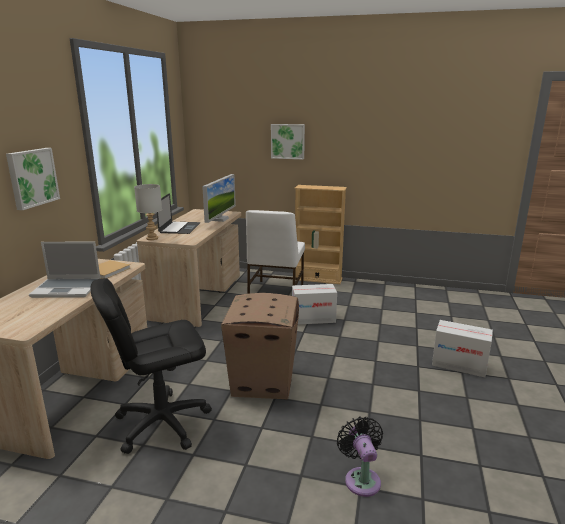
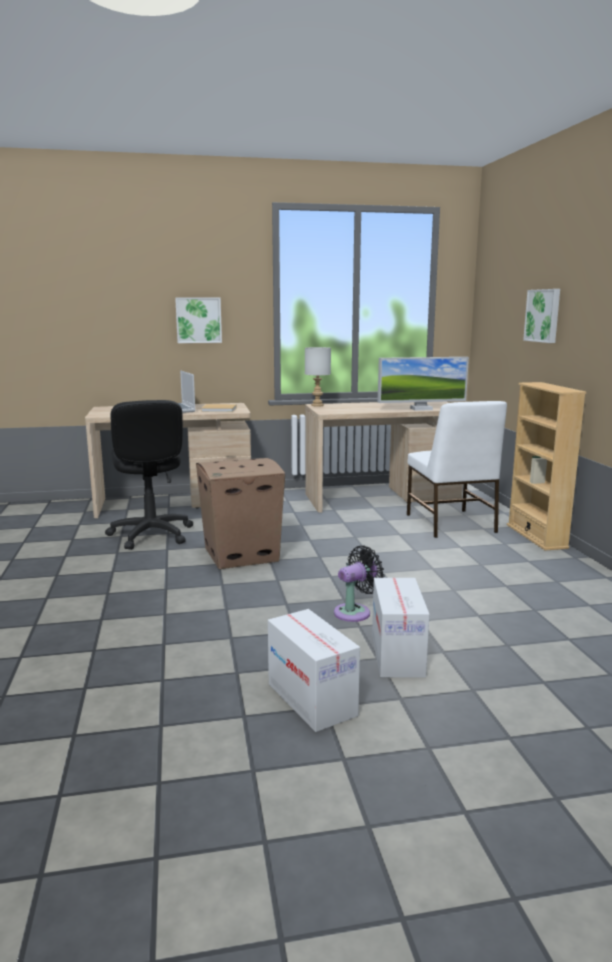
camera: 65 degrees right, 5 degrees down
black office chair [90,278,212,454] -> black office chair turned 150 degrees counterclockwise [105,400,193,550]
laptop [157,193,200,234] -> none
white chair [246,210,305,294] -> white chair turned 90 degrees counterclockwise [407,401,507,538]
cardboard box [292,284,337,325] -> cardboard box moved to [268,609,360,732]
black fan [337,417,383,497] -> black fan moved to [334,545,384,622]

